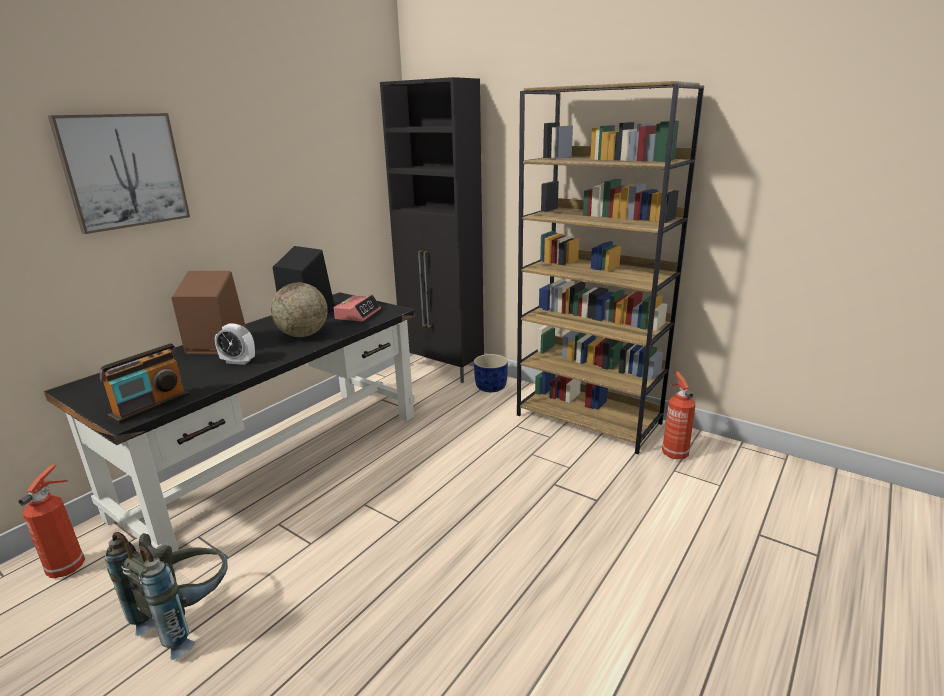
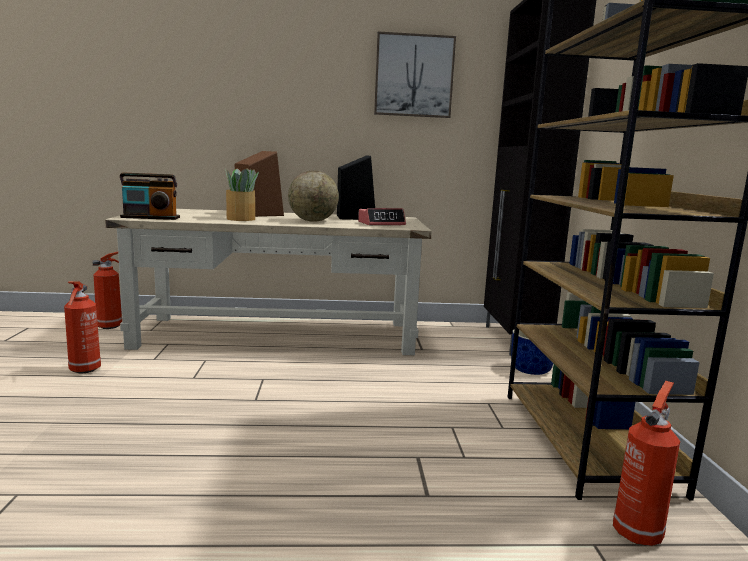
camera: 50 degrees right, 10 degrees down
black desk [44,292,415,569] -> beige desk [105,209,432,355]
picture [48,113,190,234] -> picture moved to [374,31,456,118]
grey backpack [105,532,228,660] -> fire extinguisher [64,282,101,374]
alarm clock [215,323,255,365] -> potted plant [225,168,259,221]

